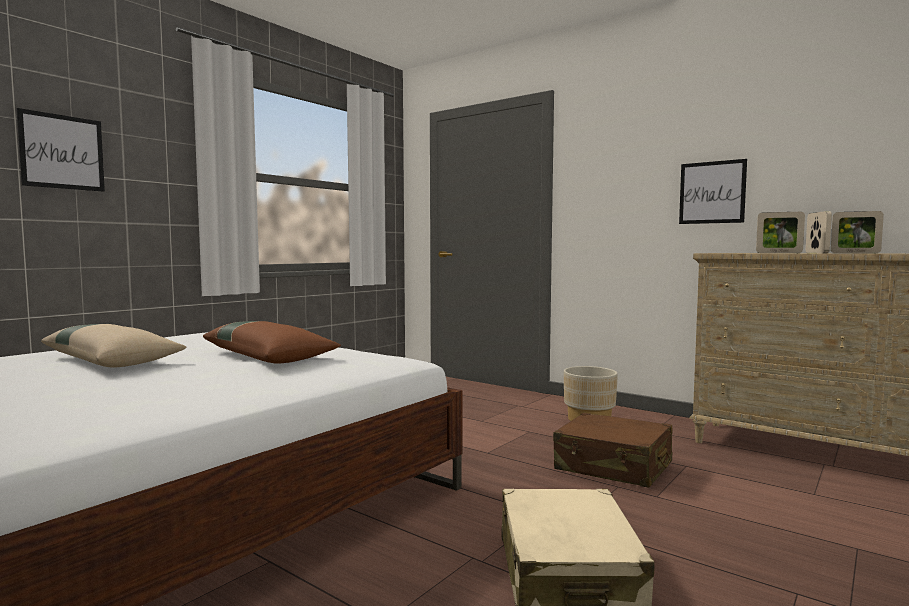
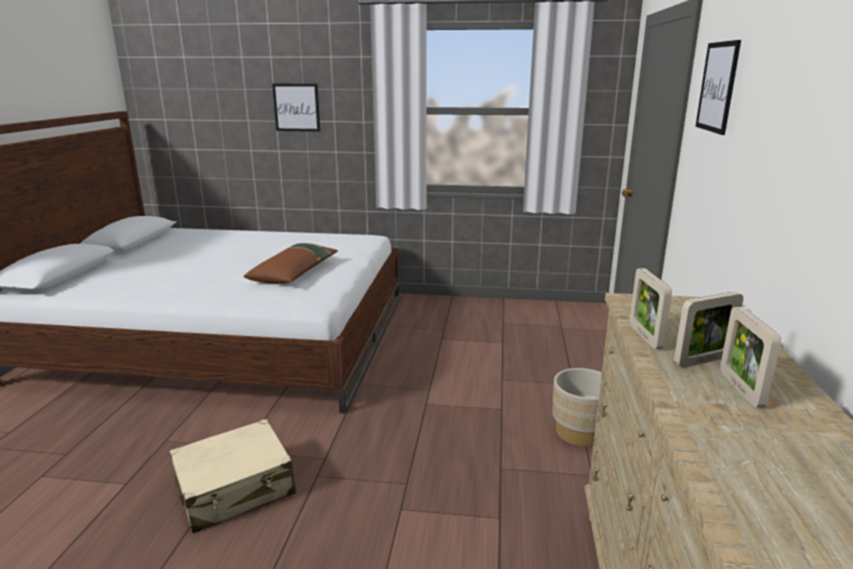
camera: 60 degrees right, 15 degrees up
beige pillow [41,324,187,368] -> none
brown suitcase [553,413,672,488] -> none
picture [679,159,747,224] -> picture moved to [695,40,741,135]

